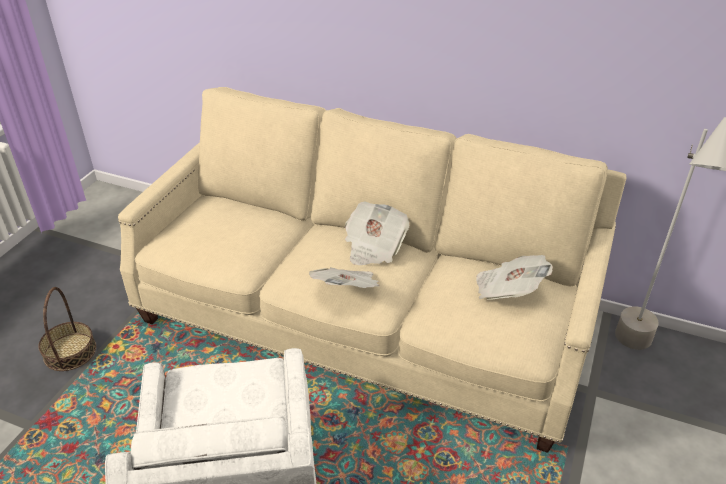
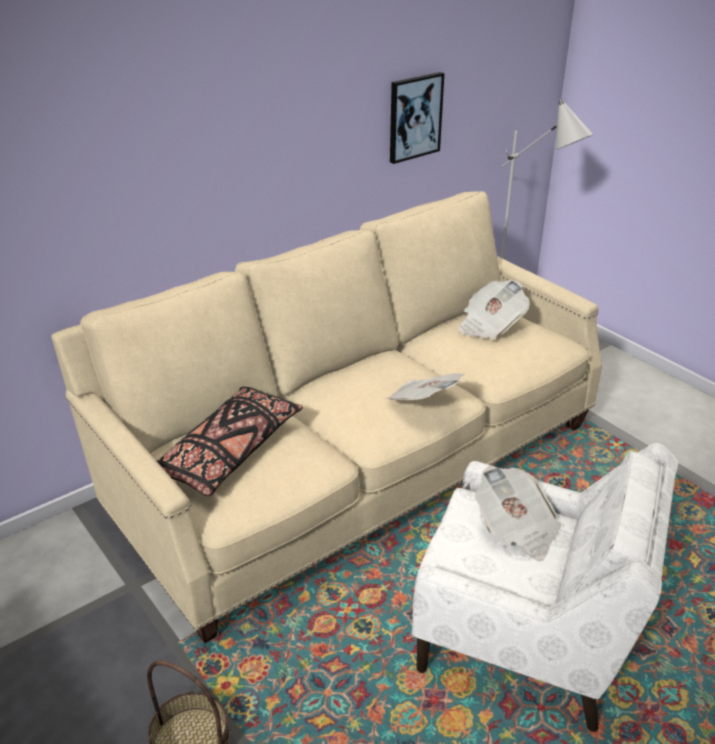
camera: 60 degrees left, 5 degrees down
newspaper [345,201,409,265] -> newspaper moved to [475,466,562,561]
none -> black pillow [156,387,303,496]
none -> picture [390,72,444,164]

